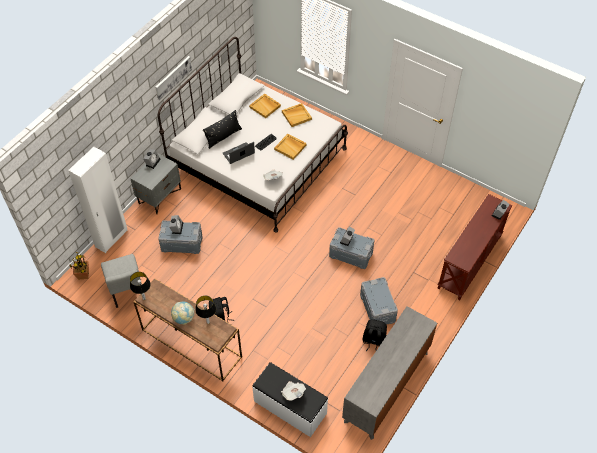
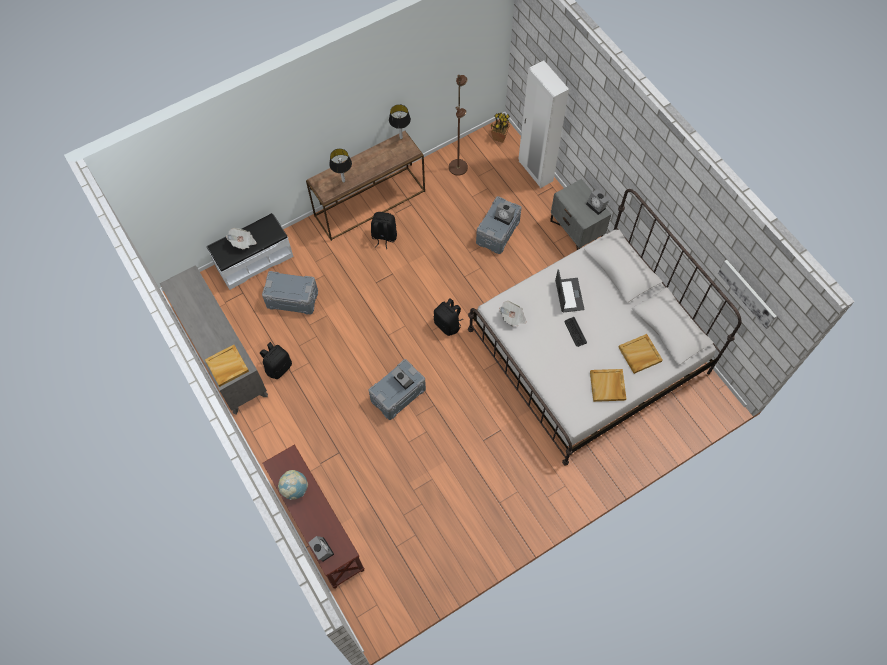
camera: 115 degrees right, 10 degrees up
grey chair [101,254,142,308] -> brown floor lamp [449,75,468,176]
picture [155,56,192,100] -> picture moved to [718,260,777,329]
globe [171,302,194,325] -> globe moved to [278,470,308,500]
black pillow [203,110,242,149] -> none
beige tray [274,134,307,160] -> beige tray moved to [205,345,249,387]
grey storage box [360,277,398,324] -> grey storage box moved to [262,271,318,315]
none -> black backpack [434,298,463,336]

